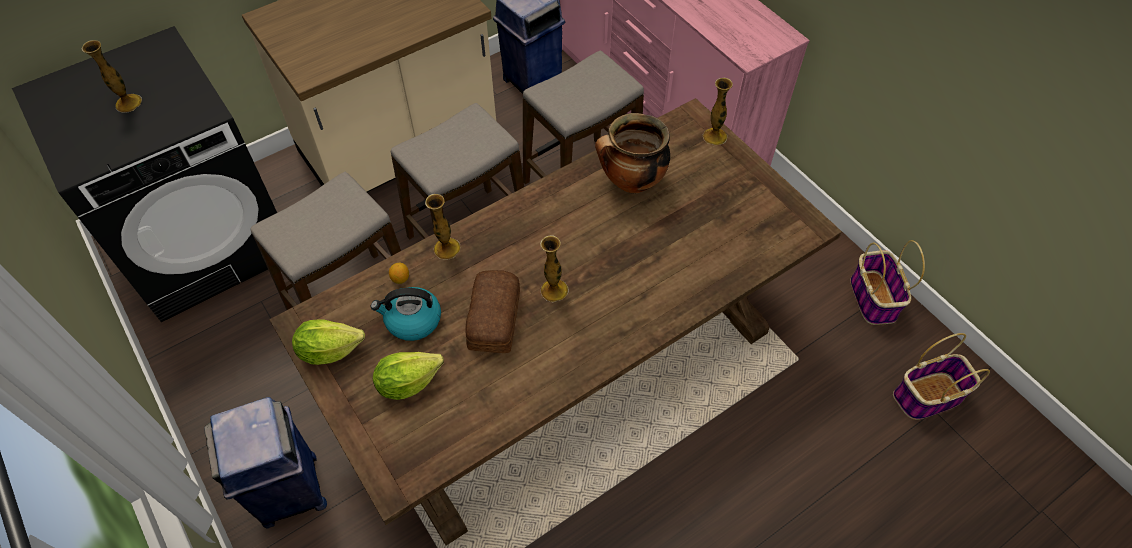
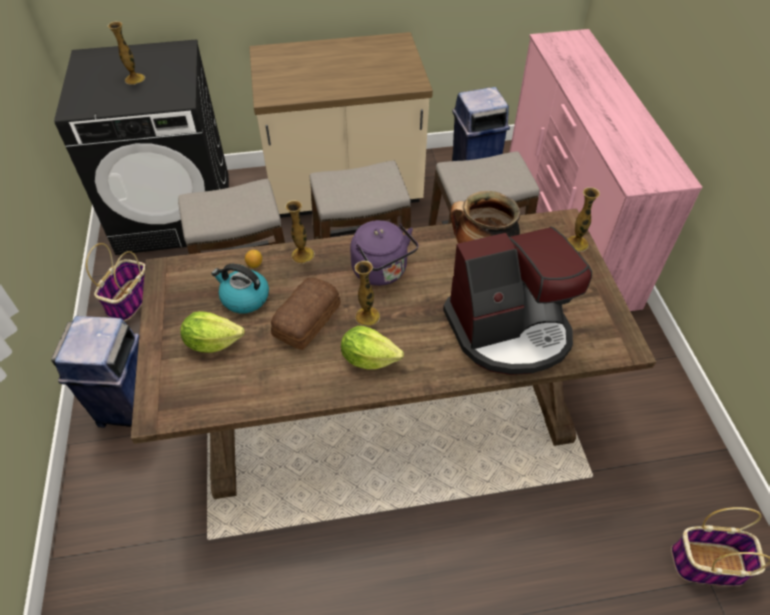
camera: 25 degrees right, 5 degrees down
lettuce [292,320,365,365] -> lettuce moved to [341,326,404,370]
basket [850,240,925,325] -> basket moved to [86,243,145,321]
none -> purple kettle [350,220,418,286]
none -> coffee machine [443,227,592,375]

